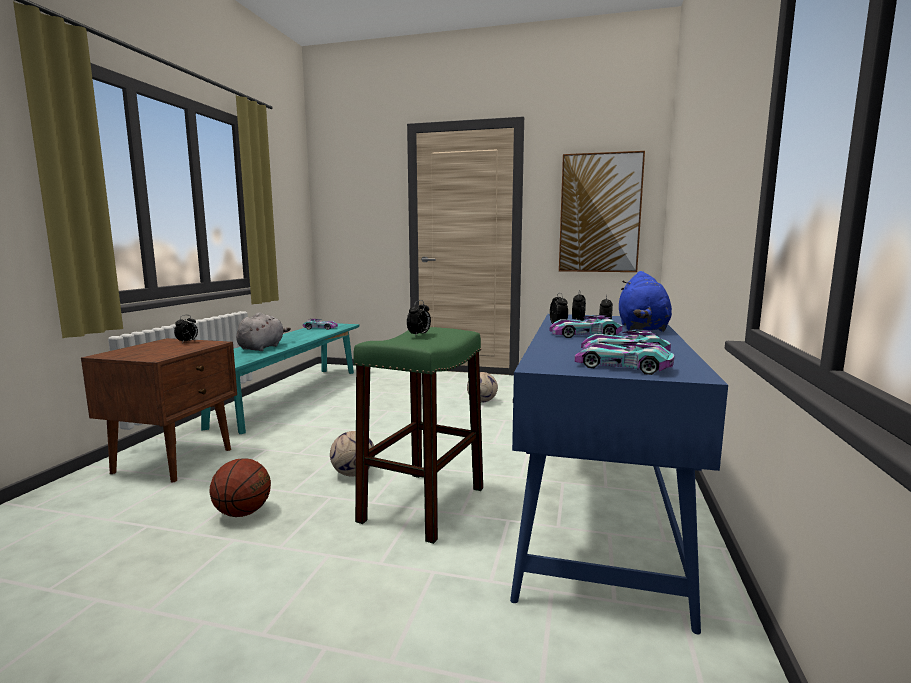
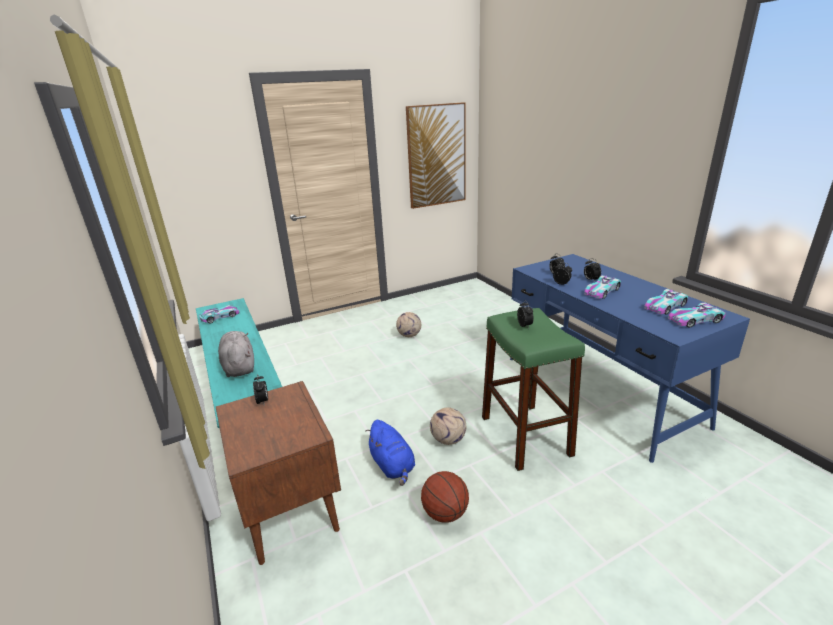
camera: 40 degrees left, 15 degrees up
blue plush toy [619,271,672,332] -> blue plush toy moved to [365,420,415,486]

